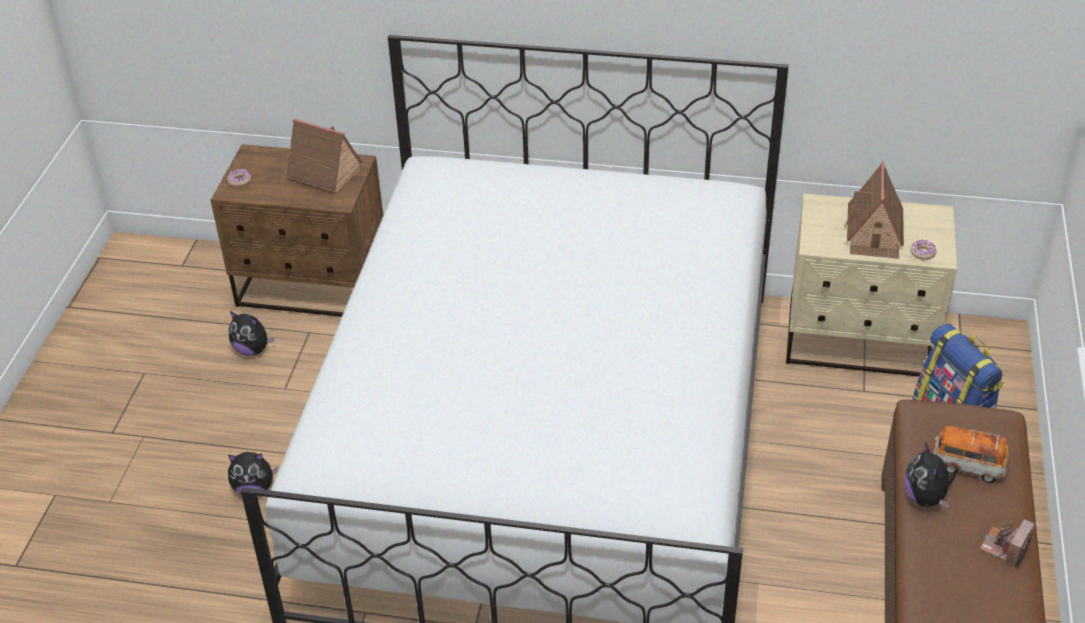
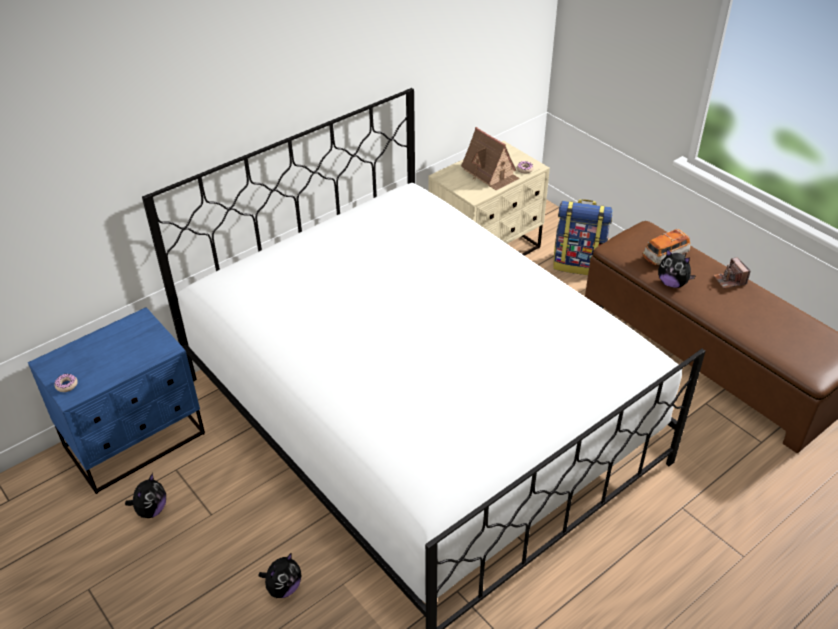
camera: 50 degrees left, 0 degrees up
brown nightstand [211,144,383,317] -> blue nightstand [28,307,205,494]
plush toy [229,311,275,356] -> plush toy turned 45 degrees counterclockwise [125,473,166,518]
toy house [280,118,363,194] -> none

